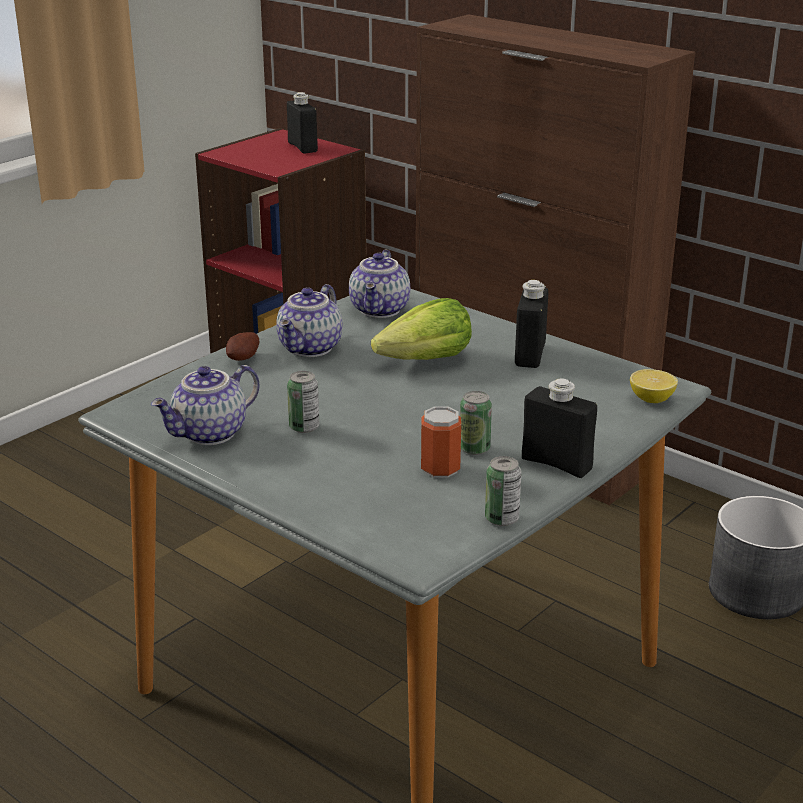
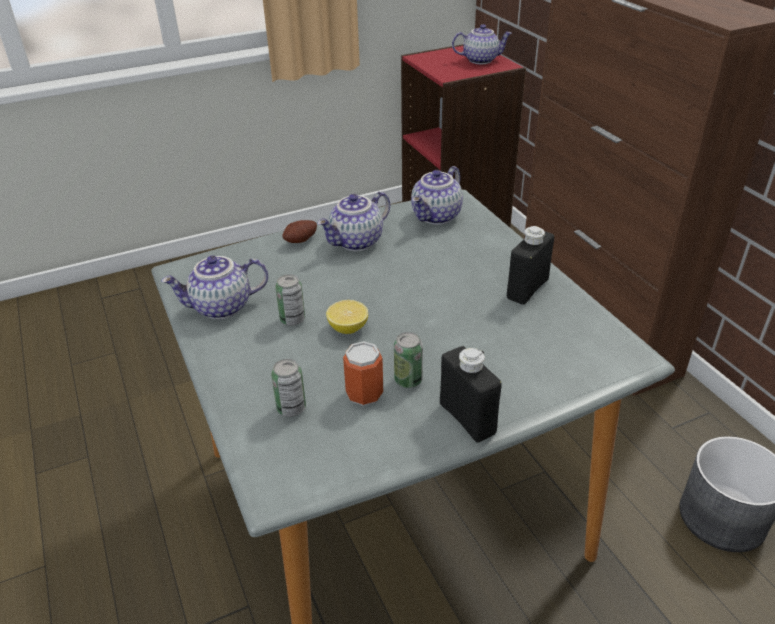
camera: 25 degrees right, 10 degrees up
black bottle [287,92,318,154] -> teapot [452,24,512,64]
lettuce [371,298,472,360] -> none
can [485,456,522,526] -> can moved to [271,359,306,417]
lemon [630,369,678,403] -> lemon moved to [326,300,368,334]

